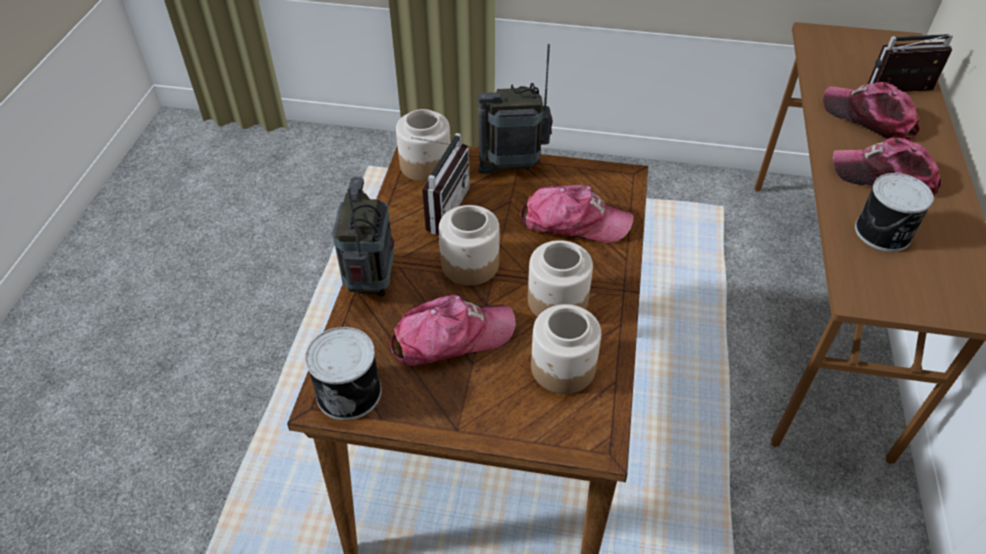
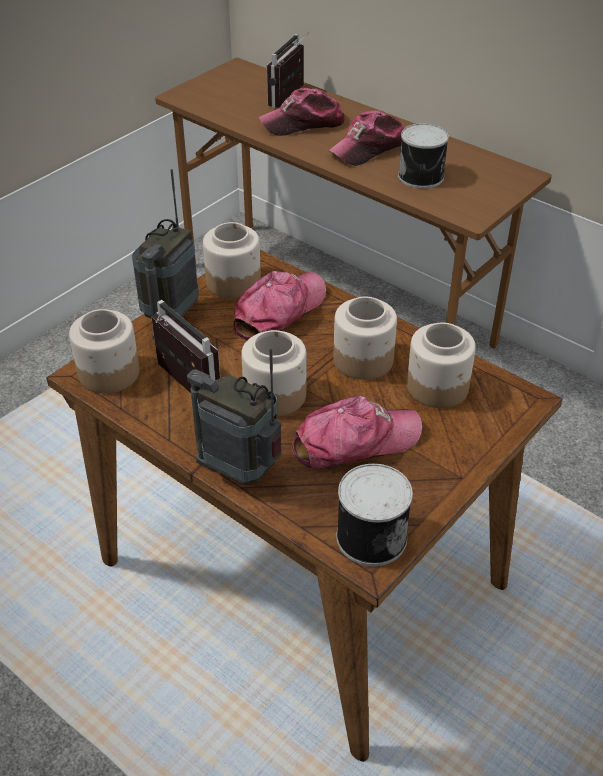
camera: 60 degrees left, 5 degrees down
cap [390,295,516,366] -> cap turned 60 degrees clockwise [292,396,422,469]
none -> jar [203,222,261,299]

